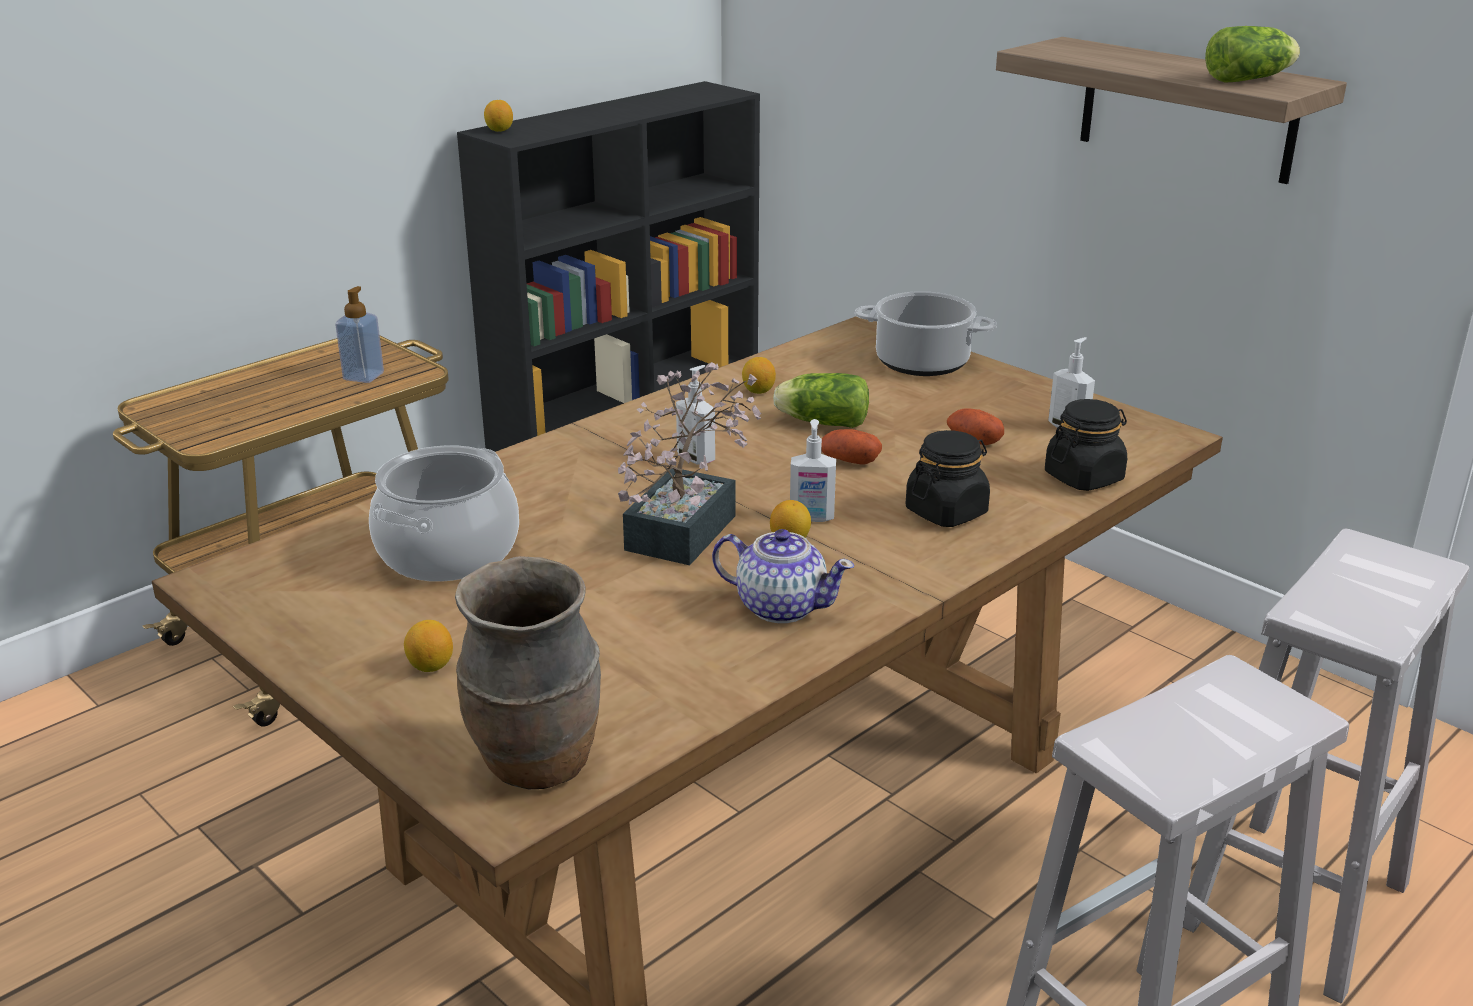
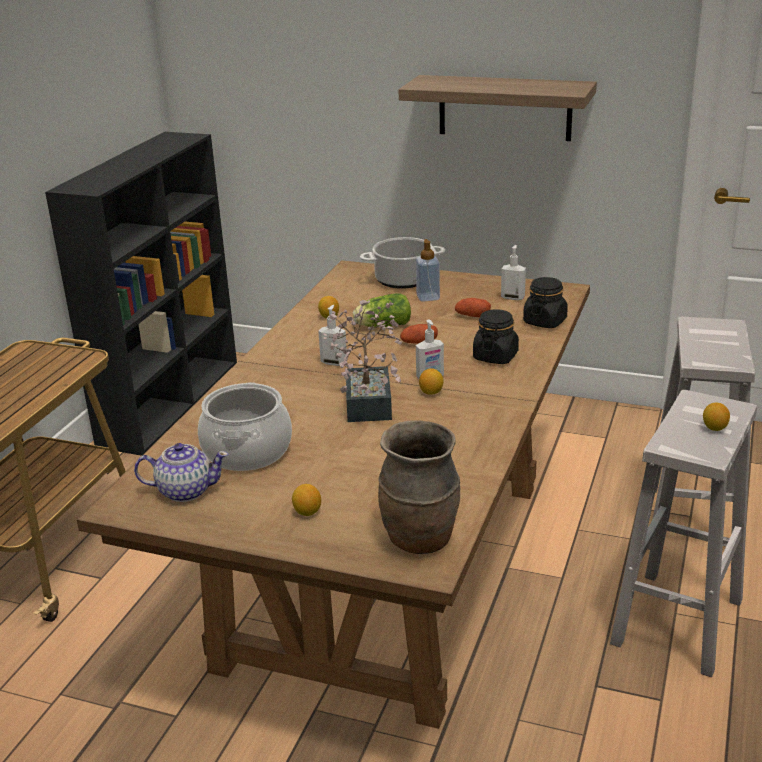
camera: 25 degrees left, 0 degrees up
soap dispenser [335,286,384,383] -> soap dispenser moved to [416,239,440,302]
lemon [484,100,513,132] -> lemon moved to [703,403,730,431]
teapot [712,529,854,623] -> teapot moved to [134,443,228,502]
lettuce [1205,26,1300,83] -> none

